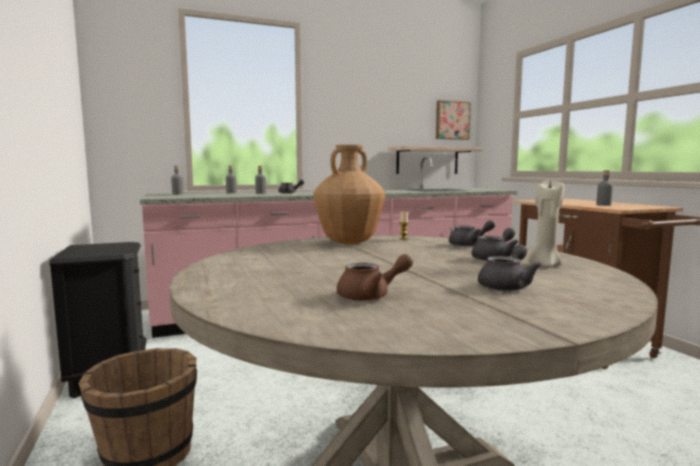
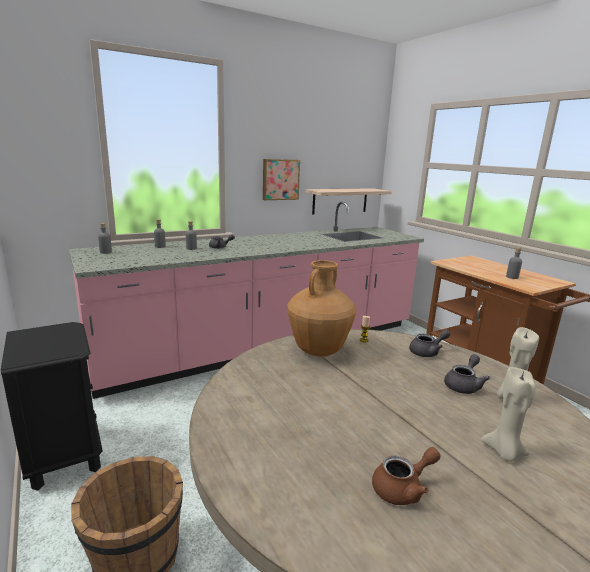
camera: 10 degrees left, 10 degrees up
picture [436,100,471,140] -> picture moved to [263,159,300,200]
grey teapot [478,244,542,291] -> beige candle [481,367,536,462]

